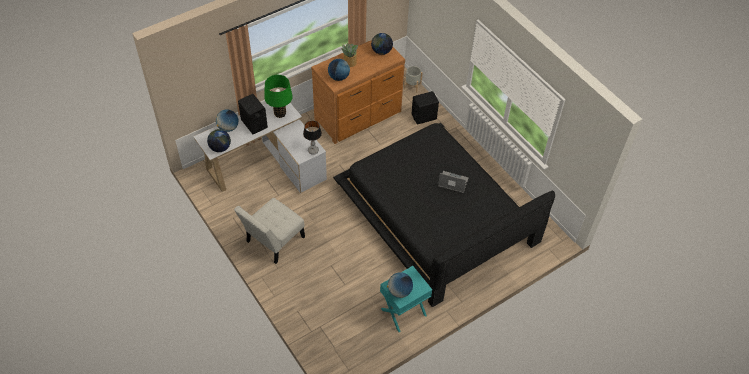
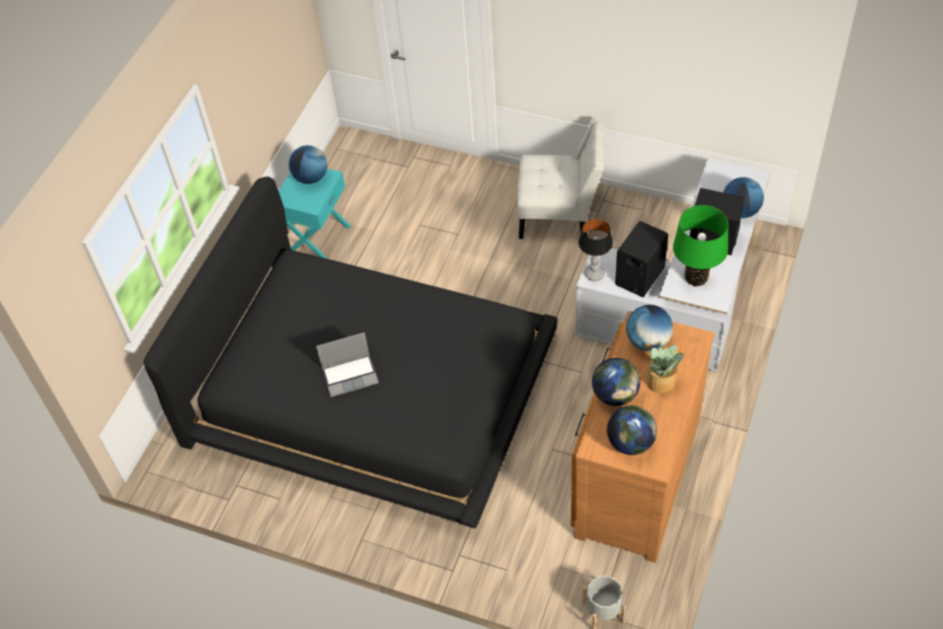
camera: 150 degrees right, 0 degrees up
globe [207,129,231,152] -> globe moved to [592,358,640,406]
white chair [234,198,305,264] -> white chair turned 90 degrees clockwise [517,118,605,239]
black speaker [412,91,439,125] -> black speaker moved to [615,221,668,297]

